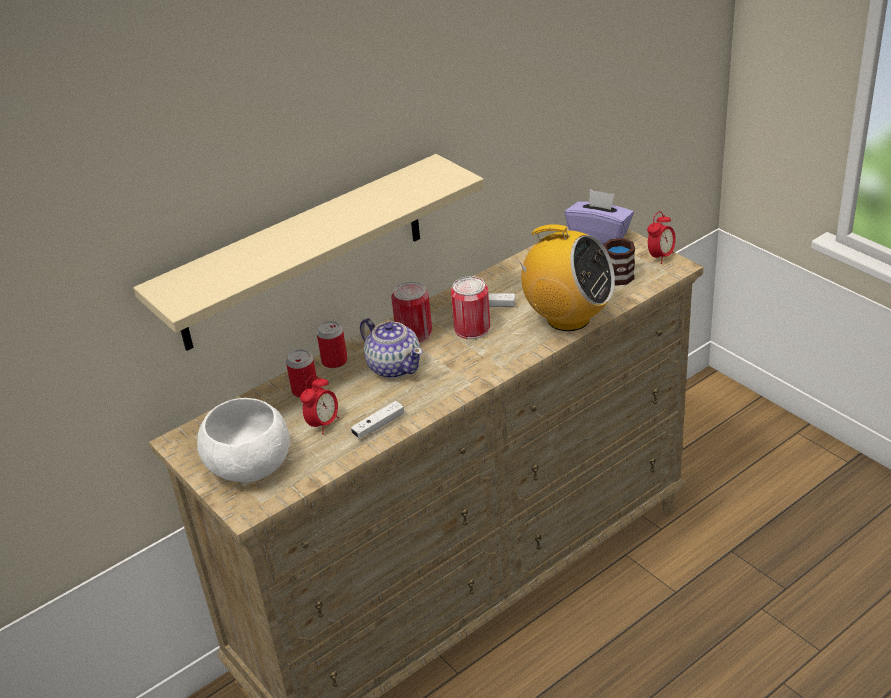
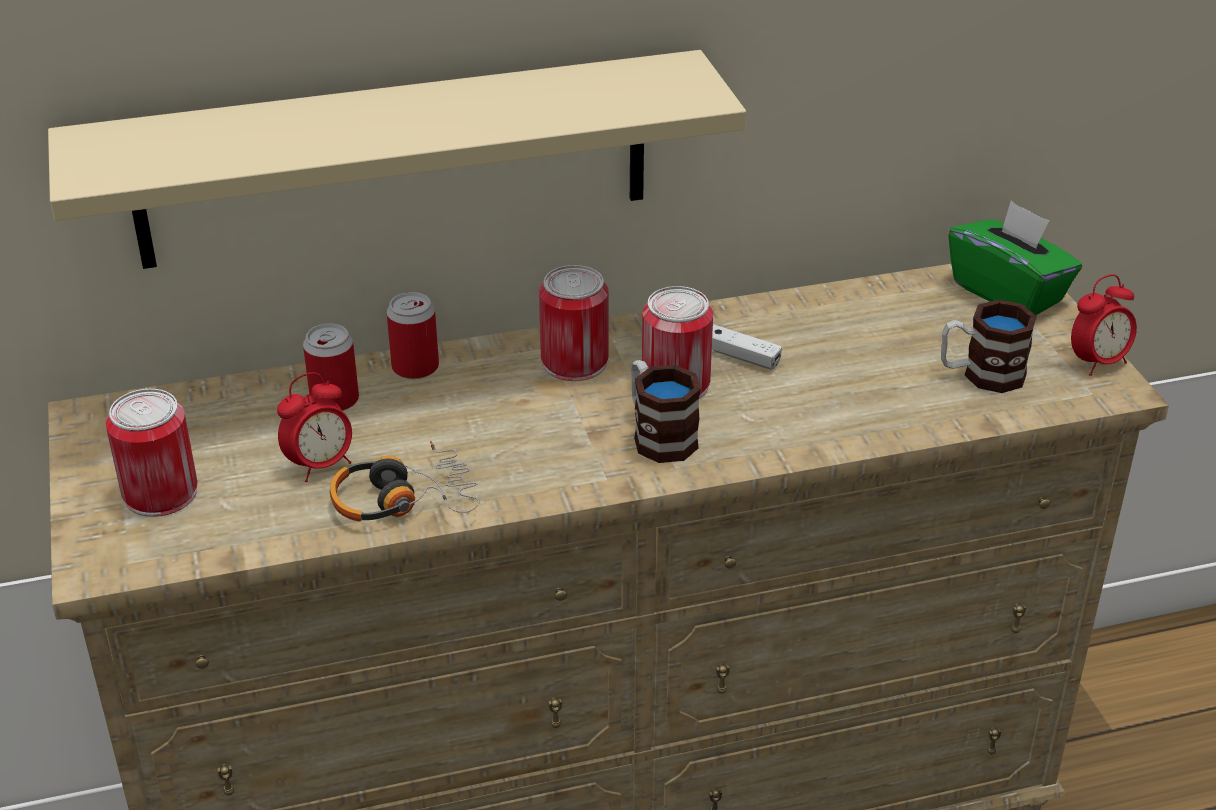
camera: 20 degrees right, 0 degrees up
white bowl [197,398,290,482] -> can [106,389,197,517]
white game controller [351,401,404,438] -> headphones [330,441,479,521]
teapot [360,318,423,378] -> none
radio [511,224,615,331] -> none
purple tissue box [564,189,634,244] -> green tissue box [948,200,1082,315]
none -> mug [631,360,701,463]

